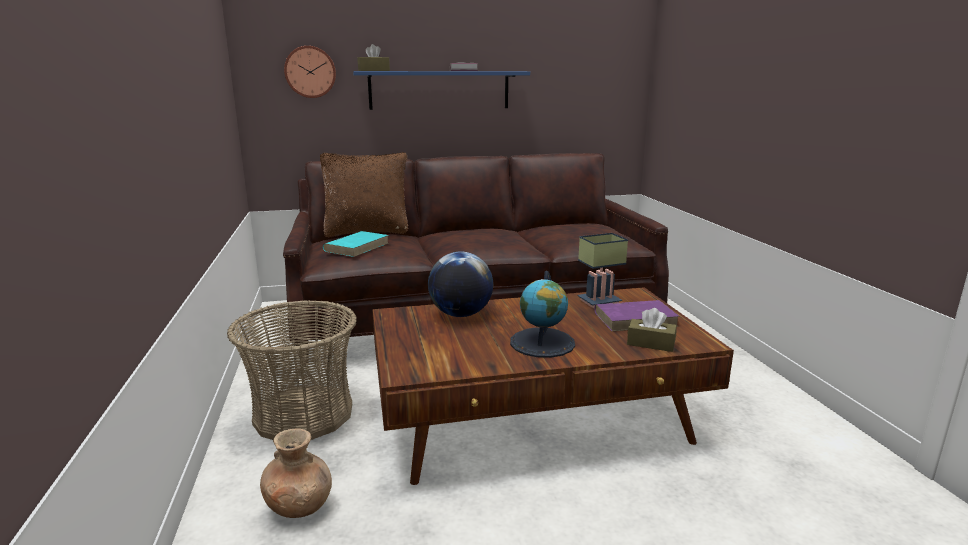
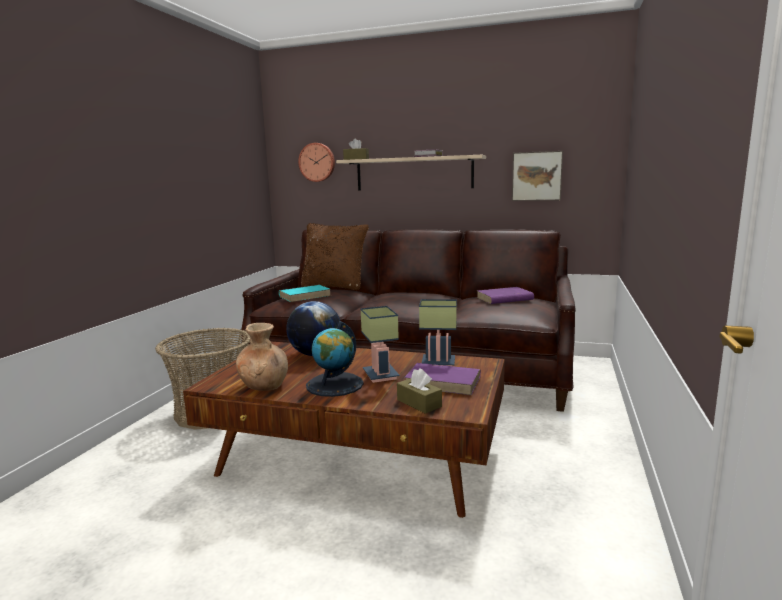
camera: 30 degrees right, 5 degrees down
brown vase [260,429,332,518] -> brown vase moved to [236,323,288,391]
blue shelf [353,71,530,110] -> beige shelf [336,155,486,191]
none -> table lamp [360,306,400,383]
none -> purple book [477,287,534,304]
none -> picture [512,151,563,201]

